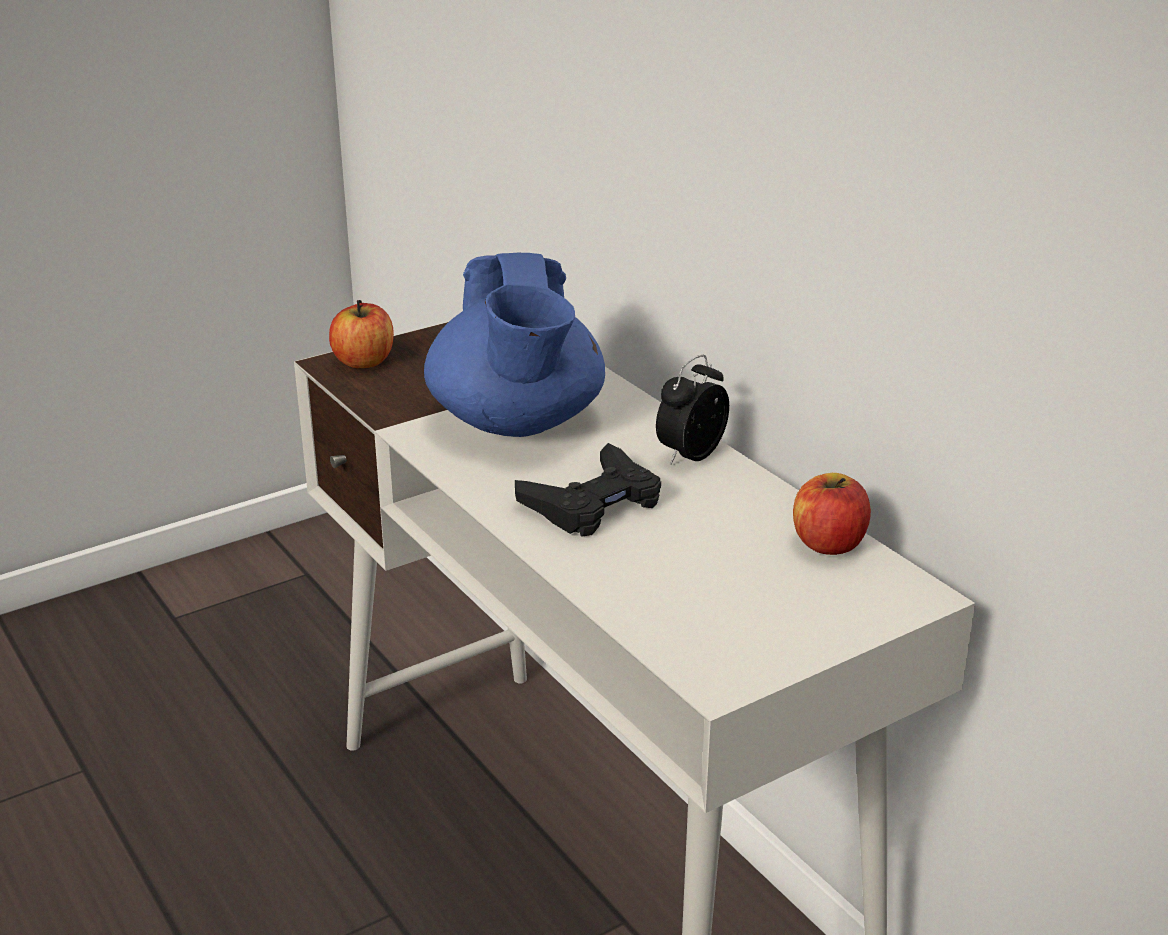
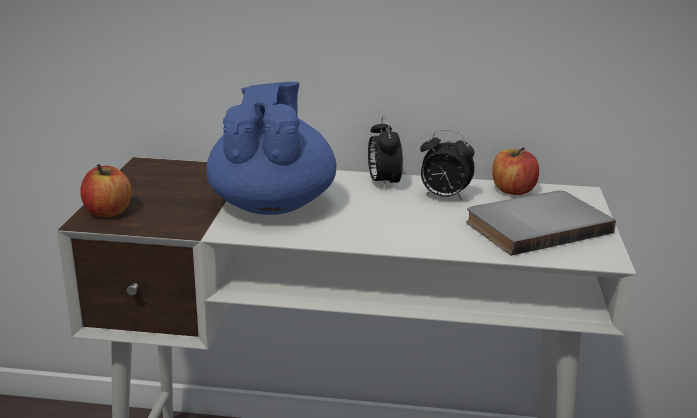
camera: 50 degrees left, 5 degrees down
blue teapot [424,253,605,437] -> blue teapot turned 120 degrees counterclockwise [207,82,336,215]
black game controller [515,443,661,537] -> none
none -> alarm clock [420,130,475,200]
none -> grey book [466,191,616,256]

